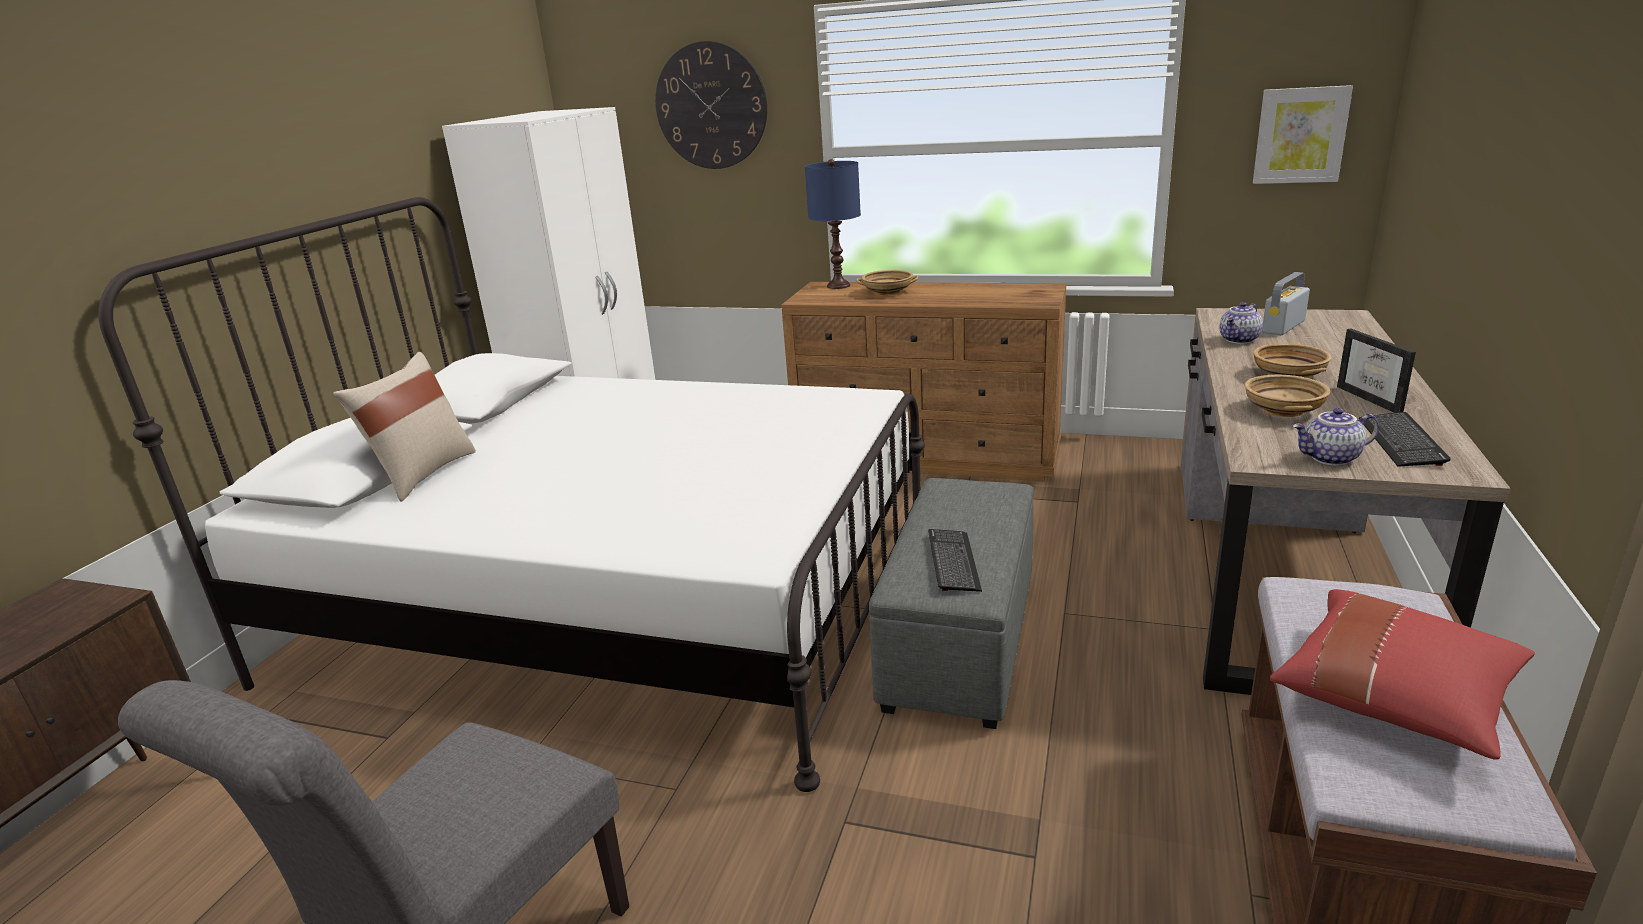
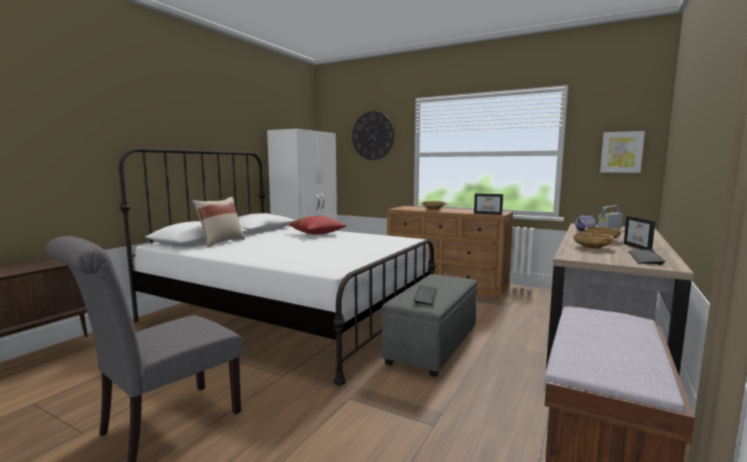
camera: 10 degrees right, 15 degrees down
blue table lamp [805,159,861,289] -> none
red pillow [1270,589,1535,760] -> red pillow moved to [289,216,347,235]
teapot [1293,408,1379,466] -> none
none -> picture frame [474,193,503,215]

